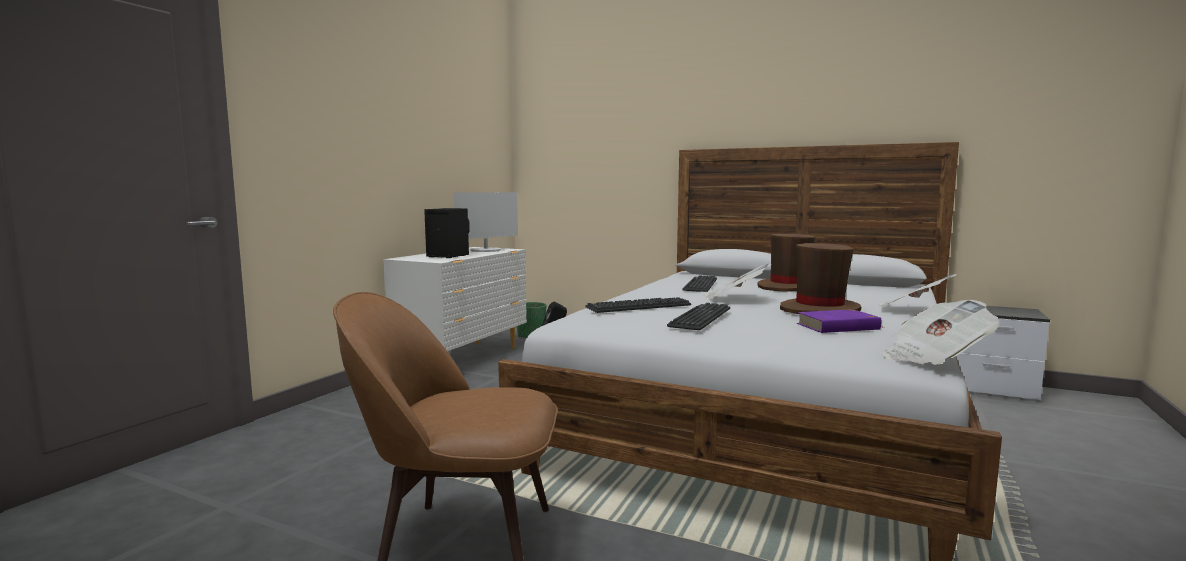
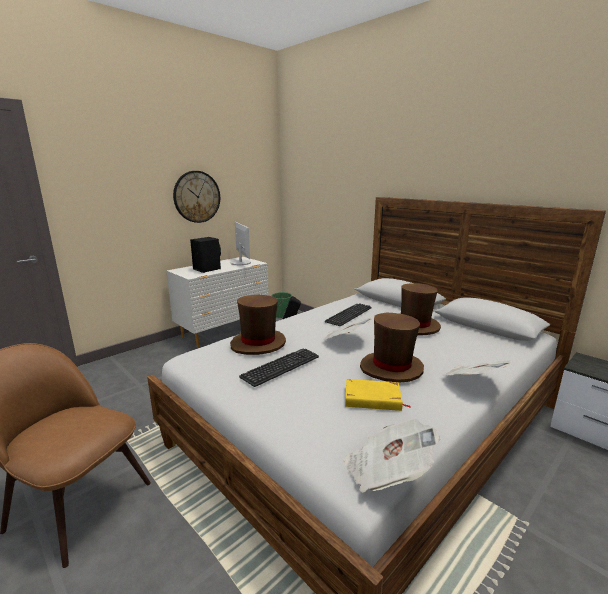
camera: 20 degrees right, 10 degrees up
monitor [454,192,518,252] -> monitor turned 90 degrees counterclockwise [231,222,251,265]
keyboard [585,297,691,313] -> brown hat [230,295,286,355]
purple book [797,309,881,333] -> yellow book [345,379,410,411]
none -> wall clock [173,171,220,223]

